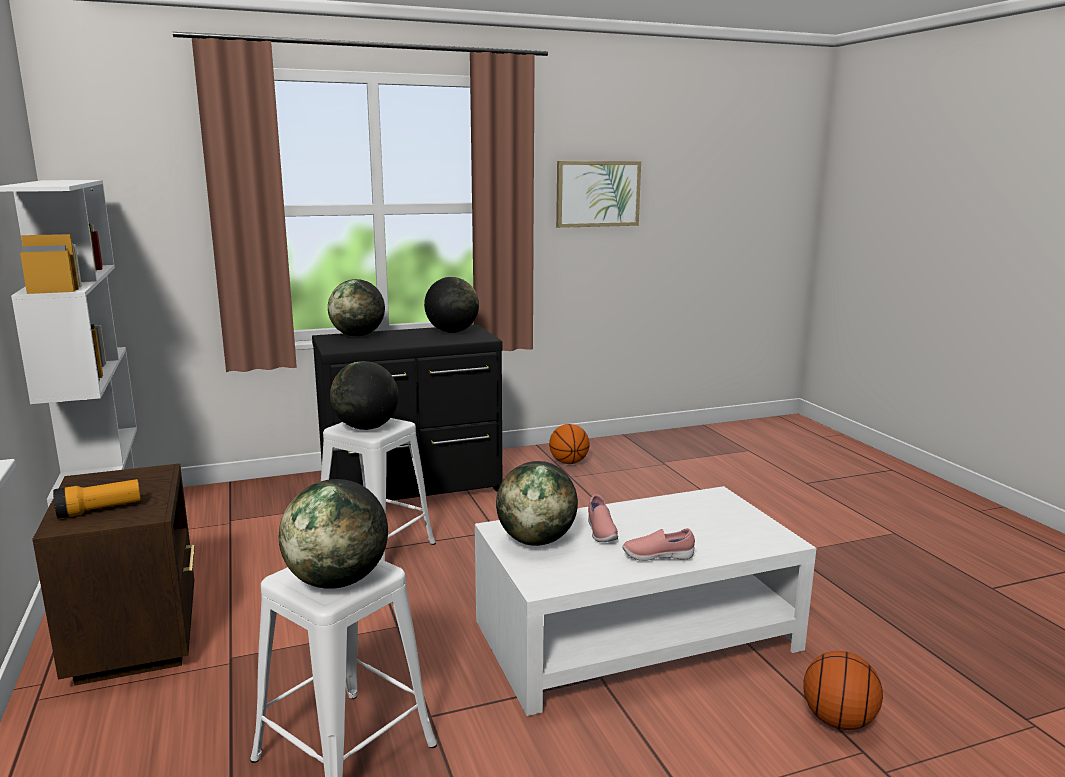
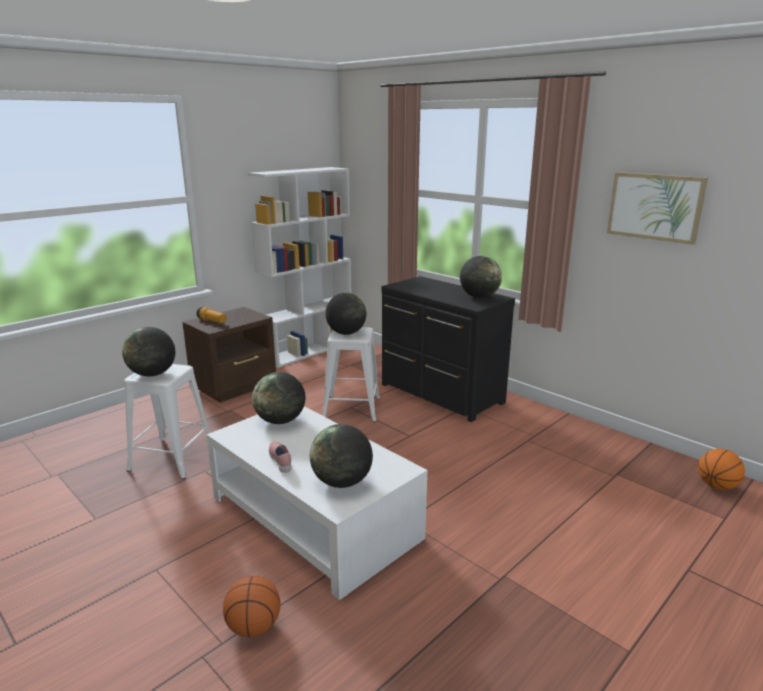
camera: 65 degrees right, 5 degrees up
globe [328,279,385,336] -> globe moved to [310,424,373,488]
basketball [549,424,590,464] -> basketball moved to [698,449,745,490]
pink shoe [588,494,618,542] -> none

